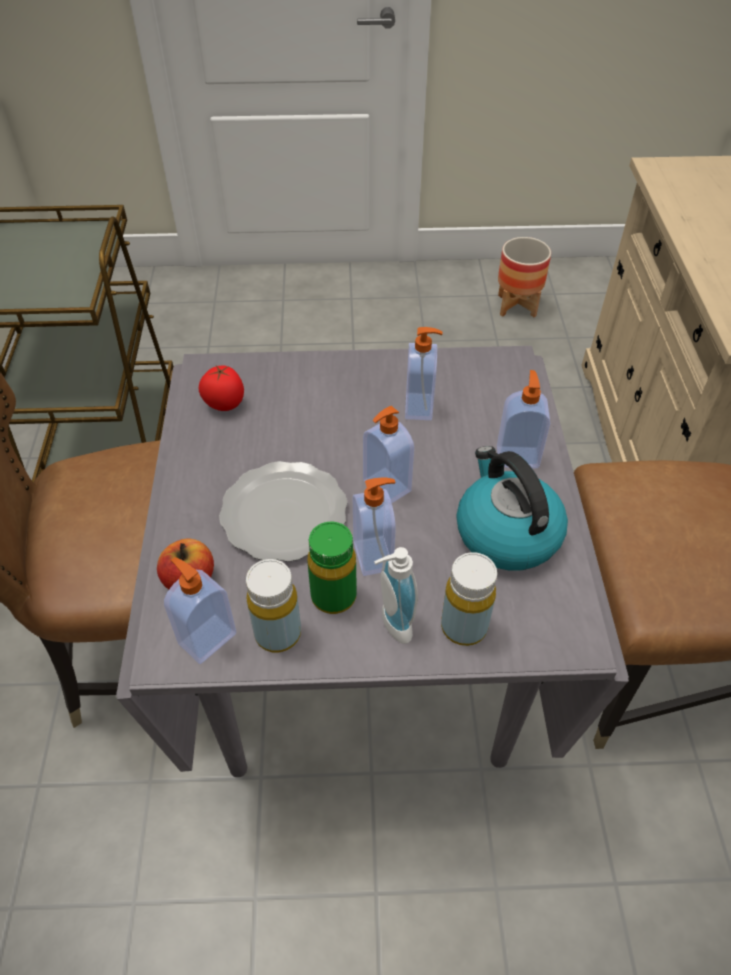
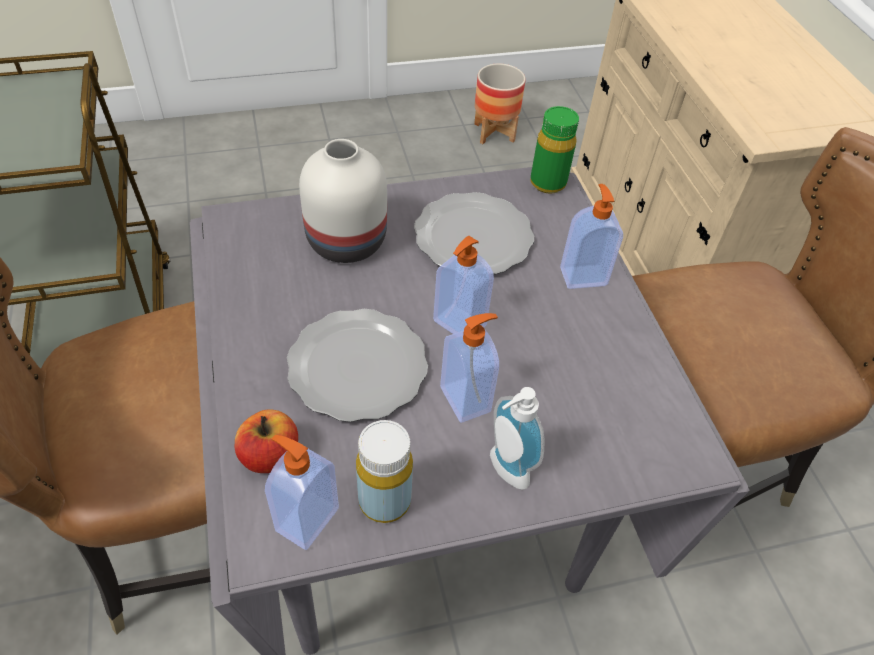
camera: 15 degrees left, 0 degrees up
tomato [198,366,244,411] -> none
green bottle [308,522,357,614] -> green bottle moved to [530,106,579,194]
soap dispenser [405,327,442,420] -> plate [414,192,534,274]
yellow bottle [441,552,497,646] -> none
kettle [457,446,568,571] -> none
none -> white vase [299,139,387,263]

